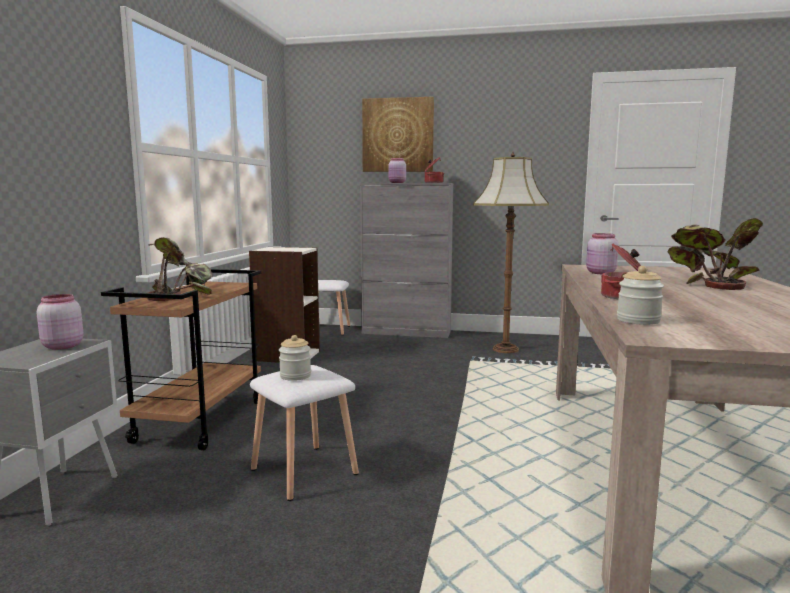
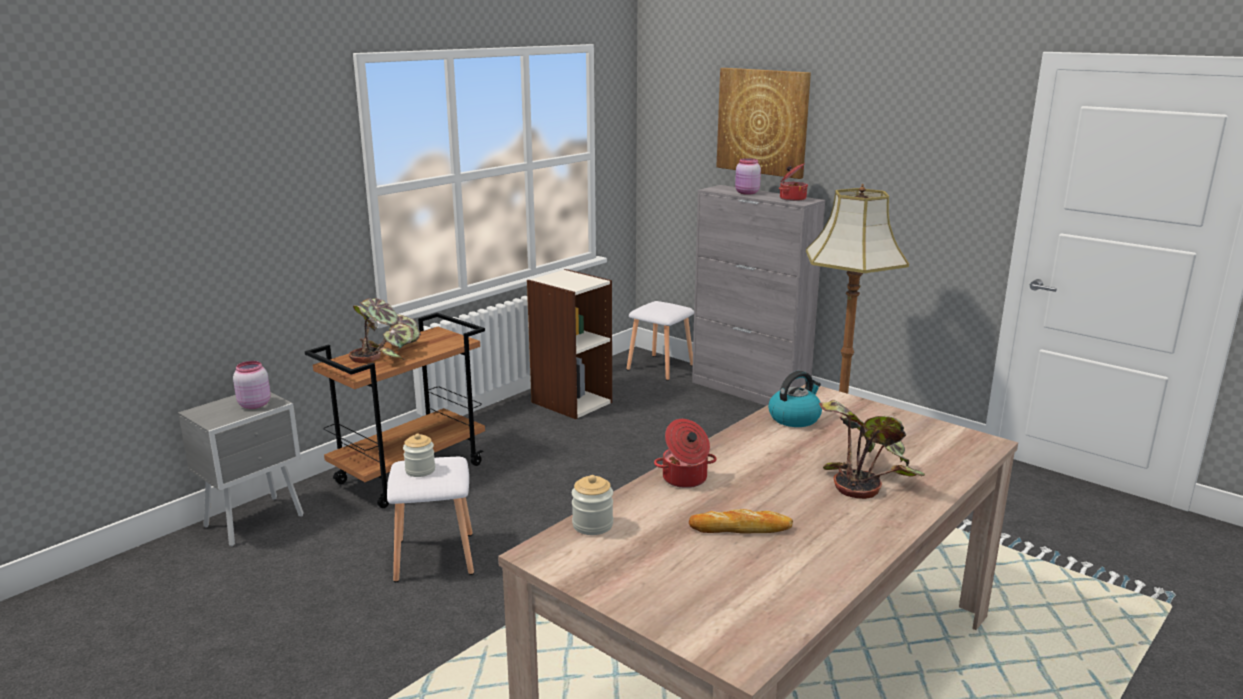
camera: 30 degrees right, 10 degrees up
pink jar [586,233,619,274] -> kettle [768,371,822,427]
none -> bread [689,509,793,534]

